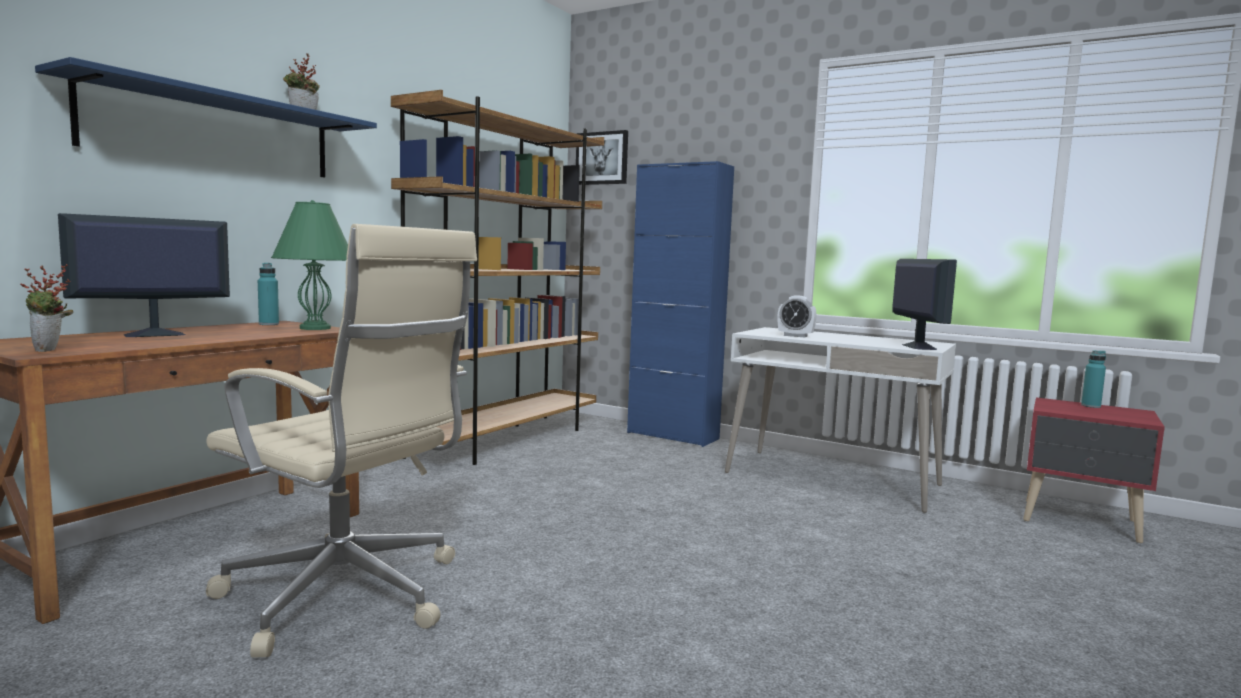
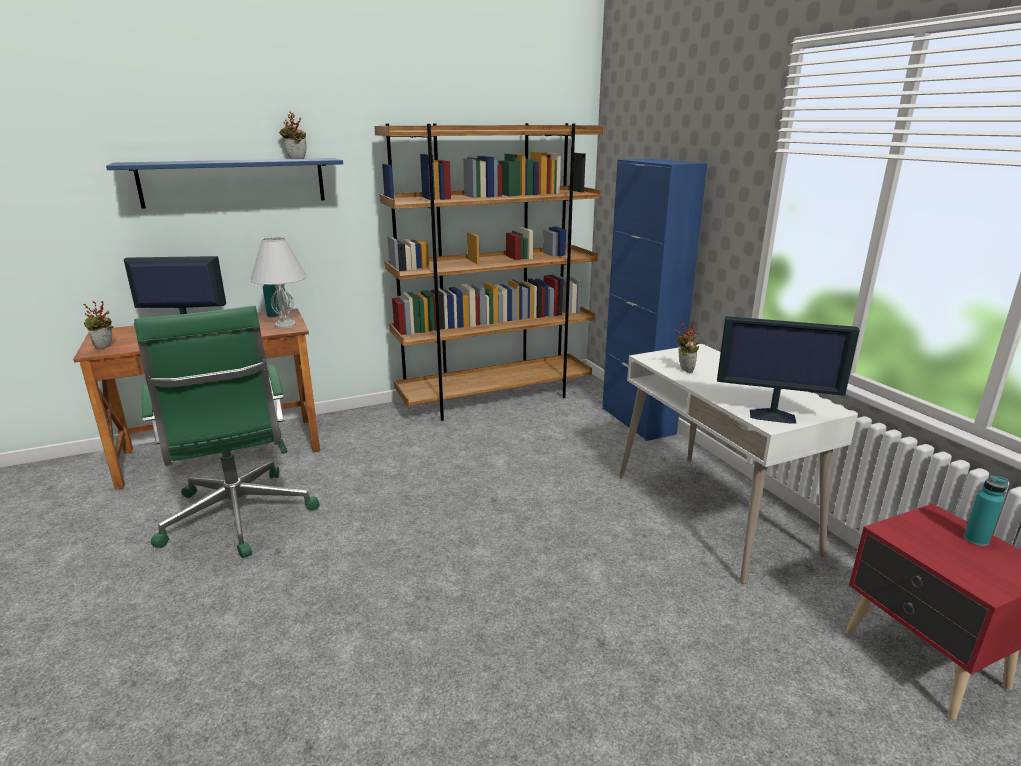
camera: 35 degrees right, 15 degrees up
beige office chair [206,224,477,658] -> green office chair [133,306,320,558]
green table lamp [271,200,348,330] -> white table lamp [250,237,307,328]
picture [576,130,628,185] -> none
alarm clock [778,295,817,338] -> potted plant [675,322,700,373]
monitor [892,259,957,350] -> monitor turned 75 degrees clockwise [717,316,860,423]

